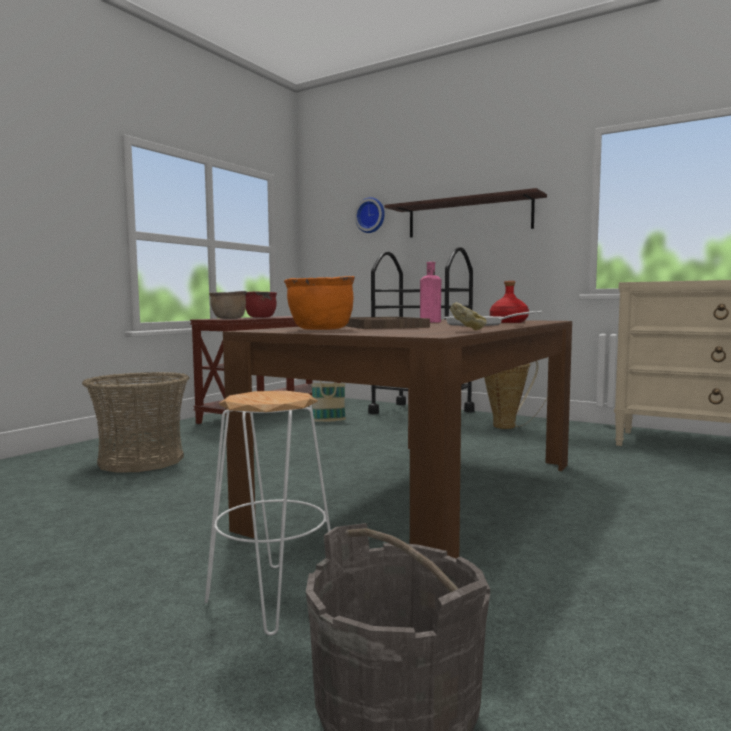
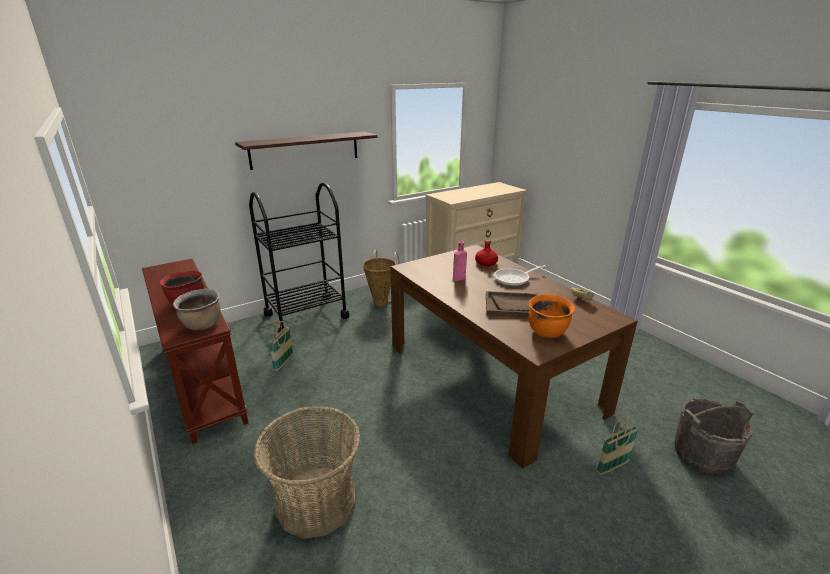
camera: 65 degrees left, 20 degrees up
white stool [205,391,331,636] -> basket [597,416,639,475]
wall clock [355,197,385,233] -> none

